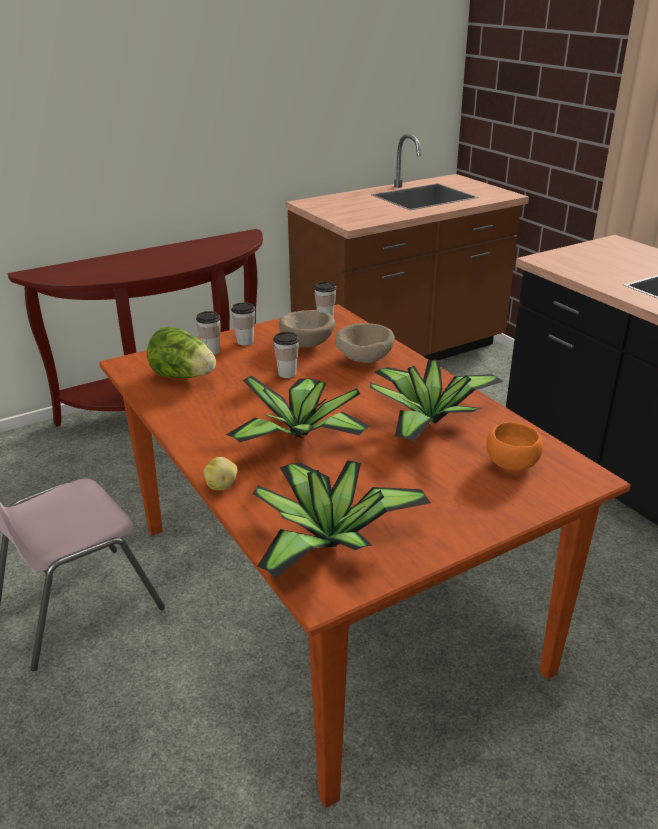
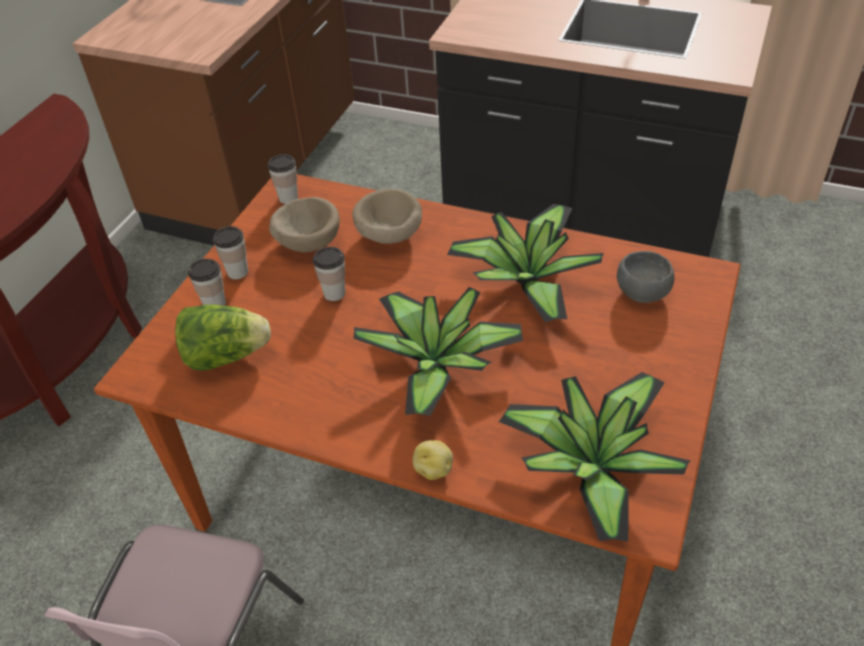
camera: 35 degrees left, 15 degrees up
orange bowl [487,422,543,471] -> grey bowl [617,251,675,303]

